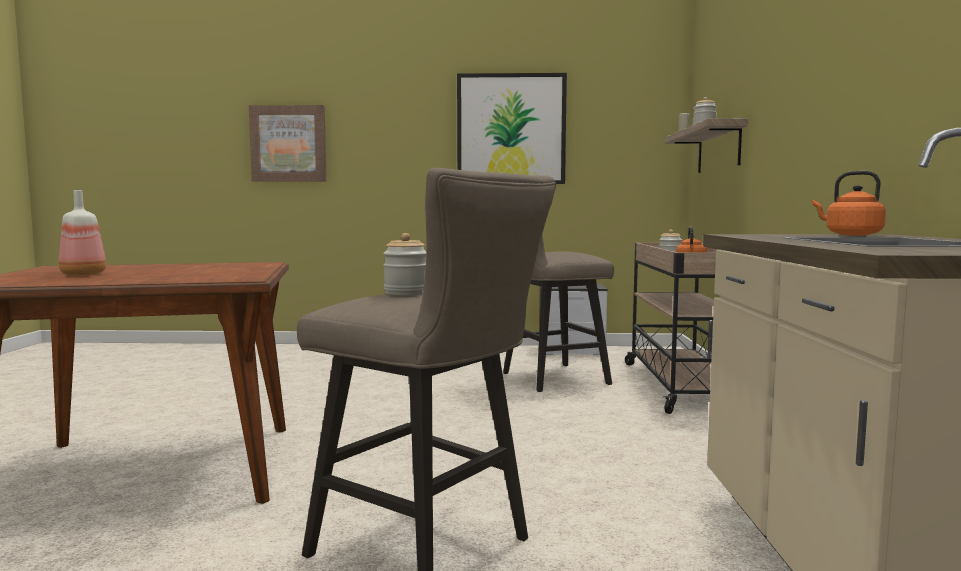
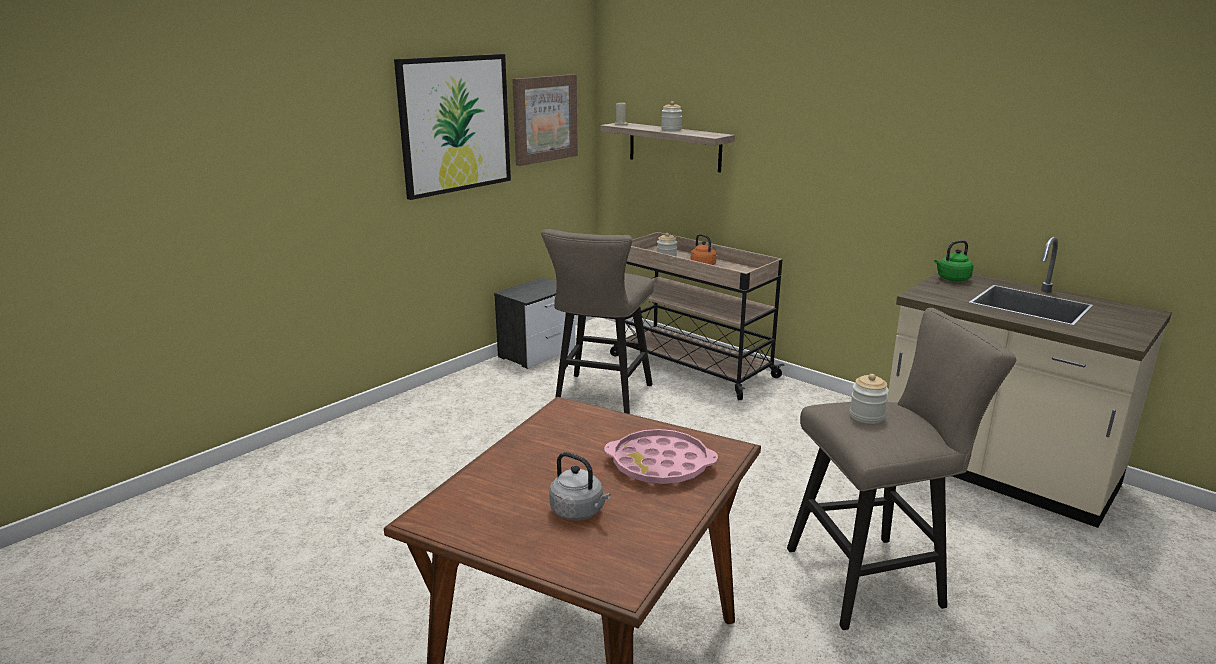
camera: 50 degrees left, 15 degrees up
bottle [59,190,106,276] -> grey kettle [549,452,611,520]
picture [249,105,327,182] -> picture moved to [512,74,578,166]
orange kettle [812,171,886,235] -> green kettle [934,240,973,281]
none -> pink tray [604,429,718,484]

